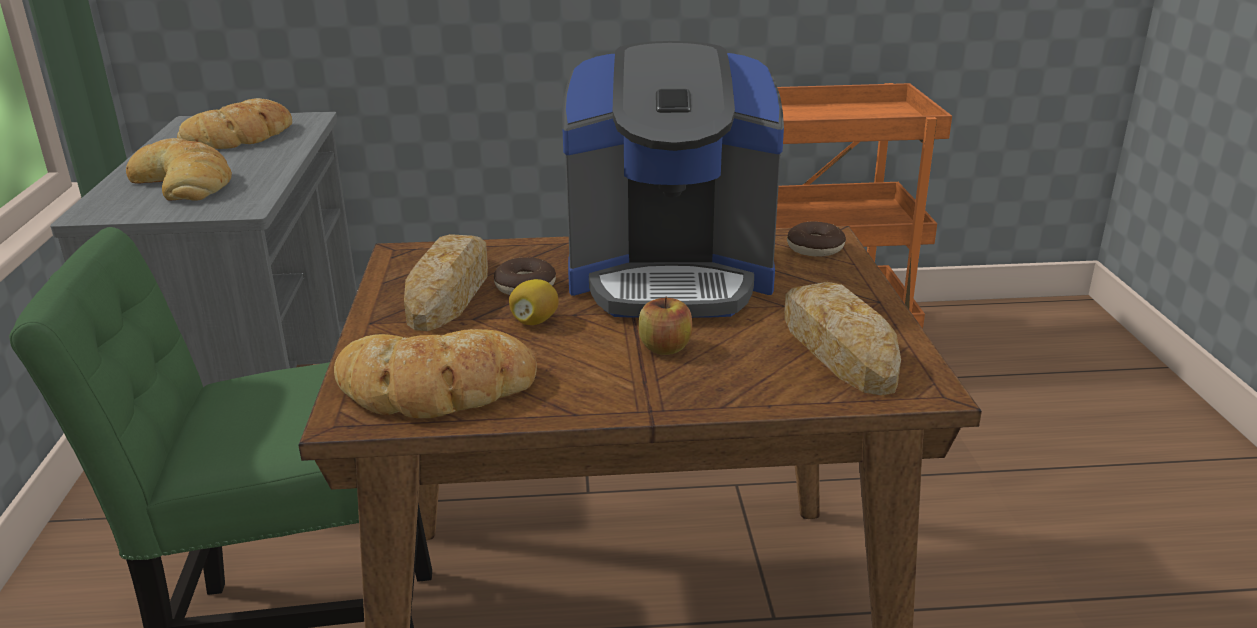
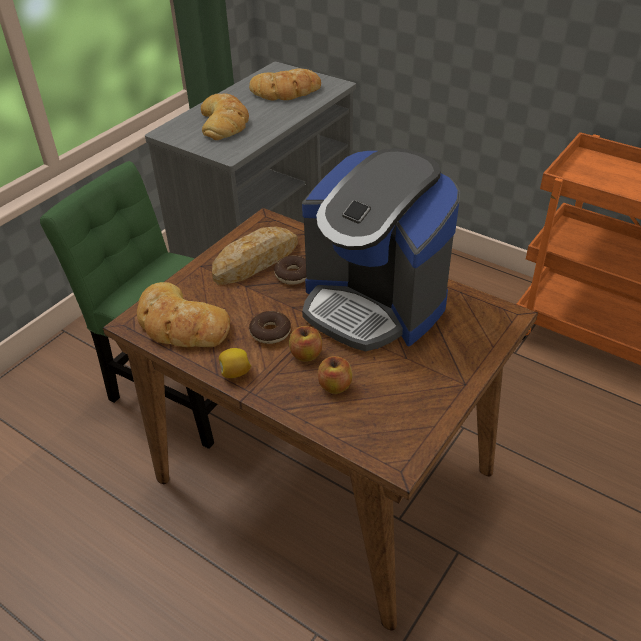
camera: 40 degrees right, 15 degrees up
lemon [509,279,559,325] -> lemon moved to [219,348,251,378]
bread [785,282,901,396] -> none
donut [787,221,846,256] -> donut moved to [249,311,291,344]
none -> apple [318,356,353,394]

